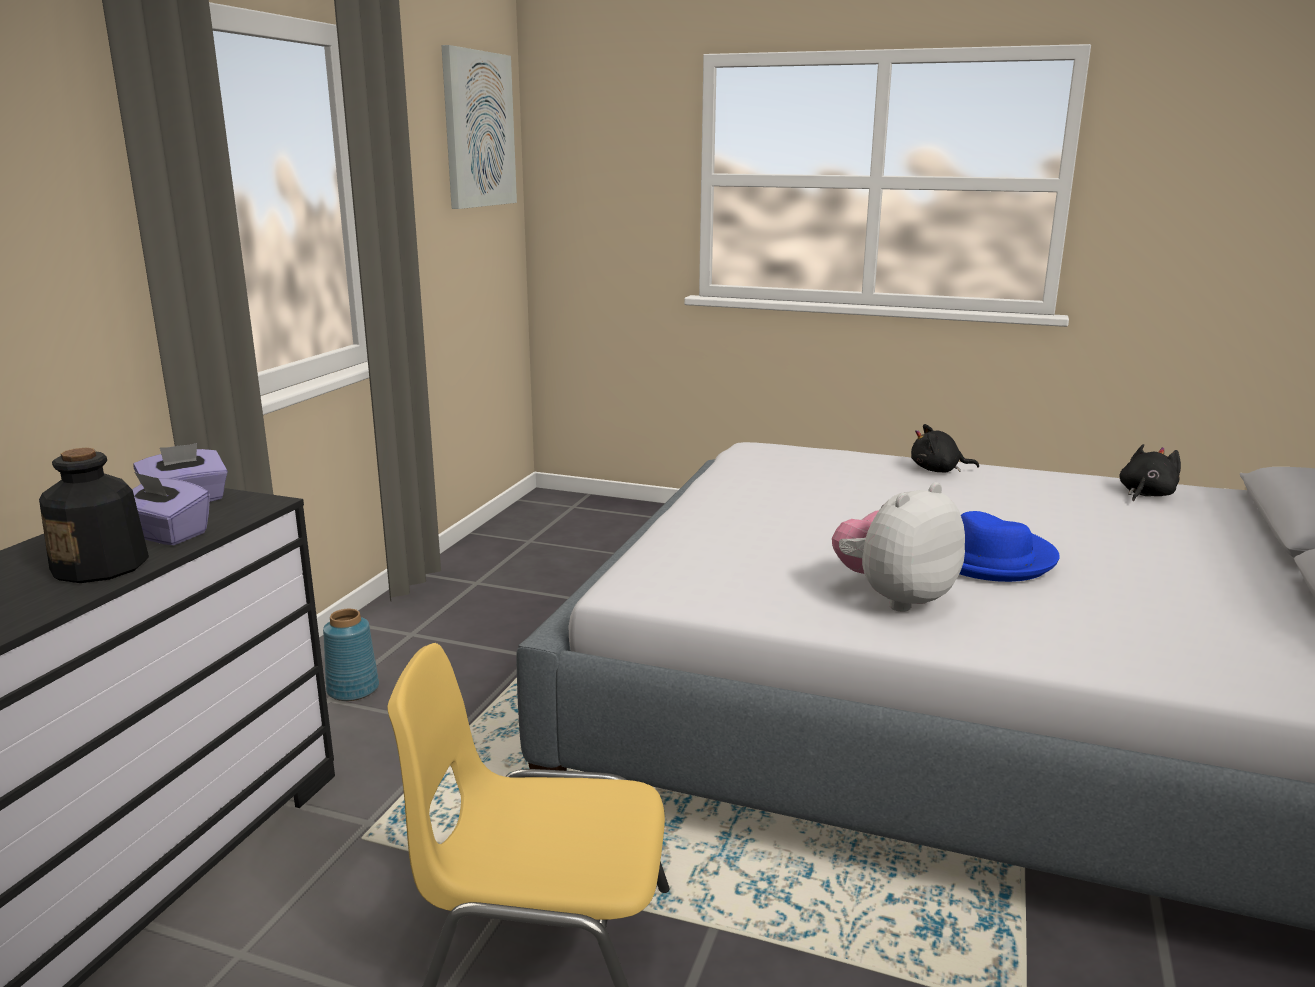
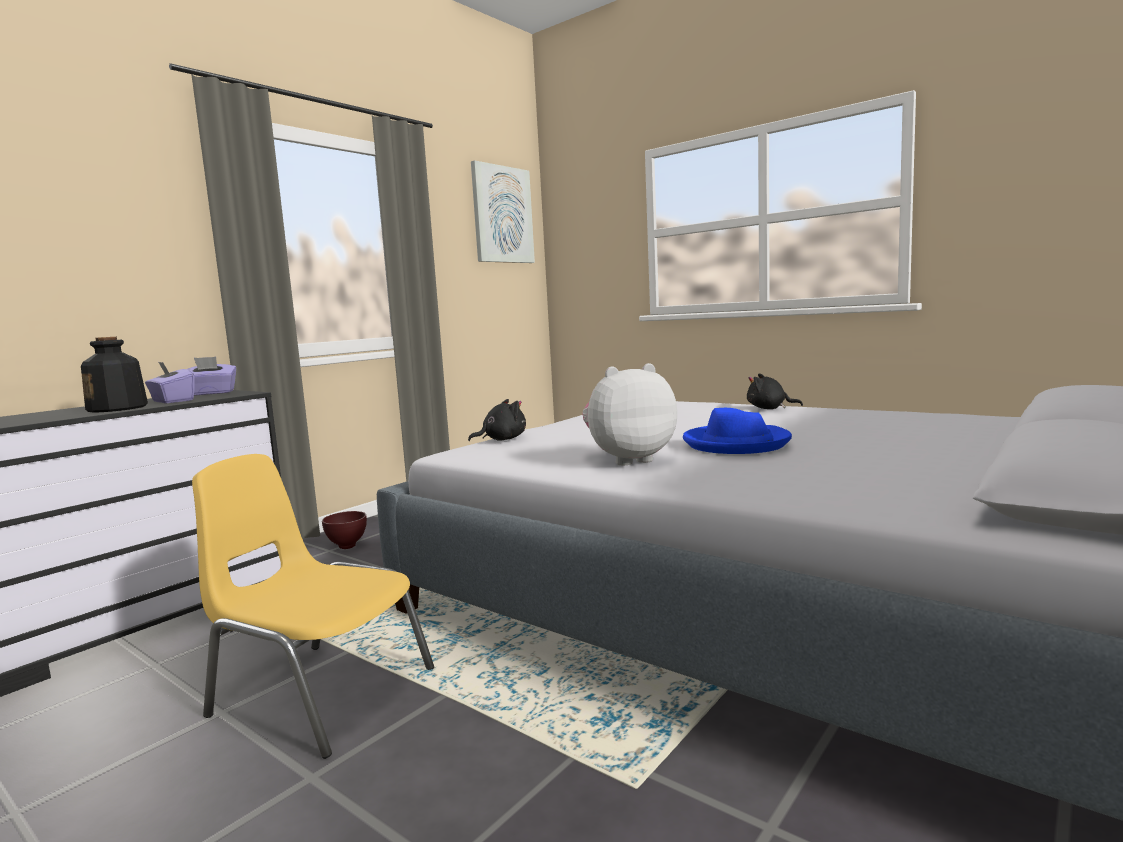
camera: 20 degrees right, 10 degrees down
blue vase [323,609,379,701] -> brown bowl [322,511,367,549]
black plush toy [1119,444,1181,501] -> black plush toy moved to [468,399,526,441]

